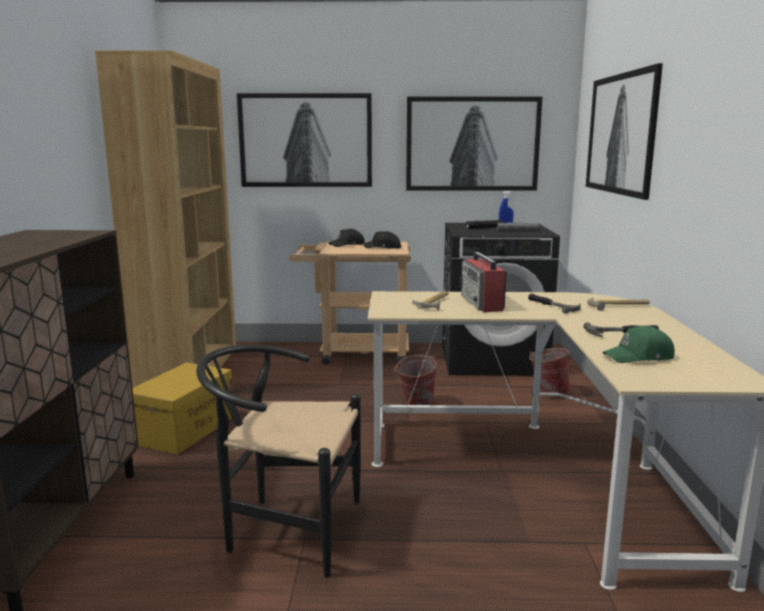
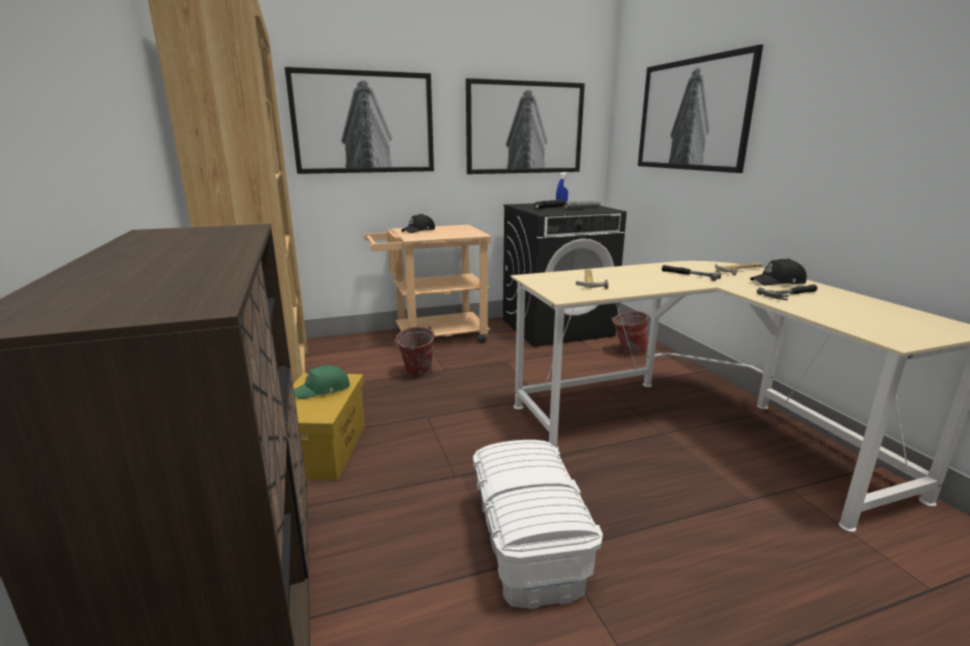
camera: 20 degrees left, 5 degrees up
black chair [196,345,361,578] -> white storage box [473,440,603,609]
black cap [363,231,402,249] -> black cap moved to [750,258,807,286]
bucket [394,355,437,405] -> bucket moved to [394,326,435,376]
radio [459,252,507,312] -> none
green cap [603,326,675,363] -> green cap moved to [294,365,350,399]

